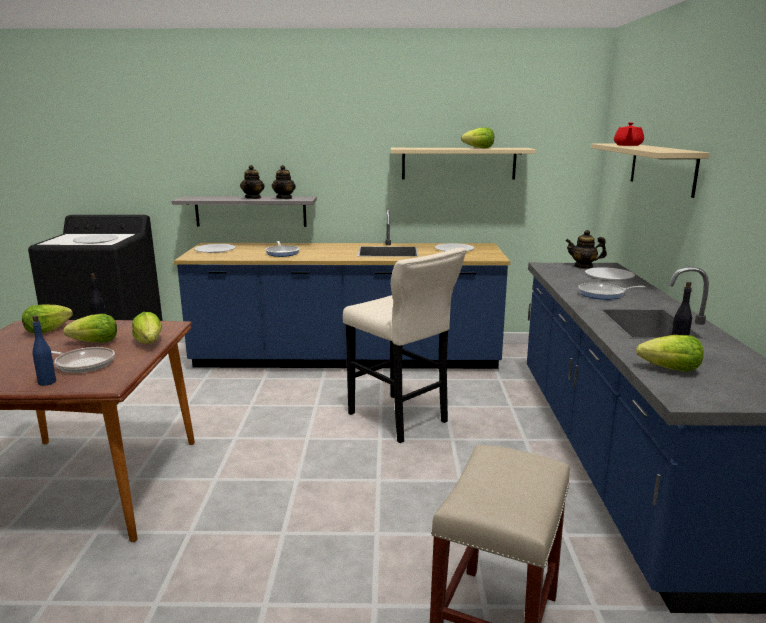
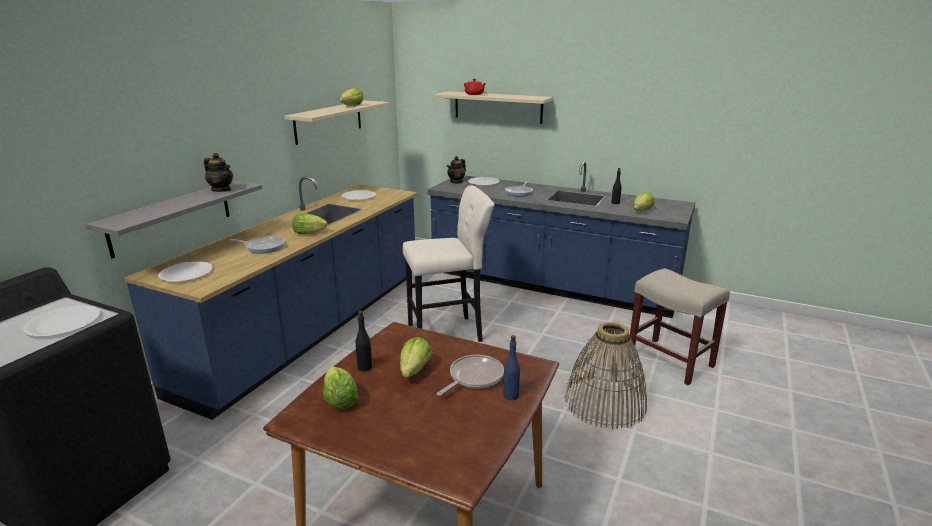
camera: 65 degrees left, 5 degrees up
lettuce [132,312,162,344] -> lettuce moved to [292,213,327,234]
teapot [240,165,265,199] -> none
none -> basket [565,322,647,429]

